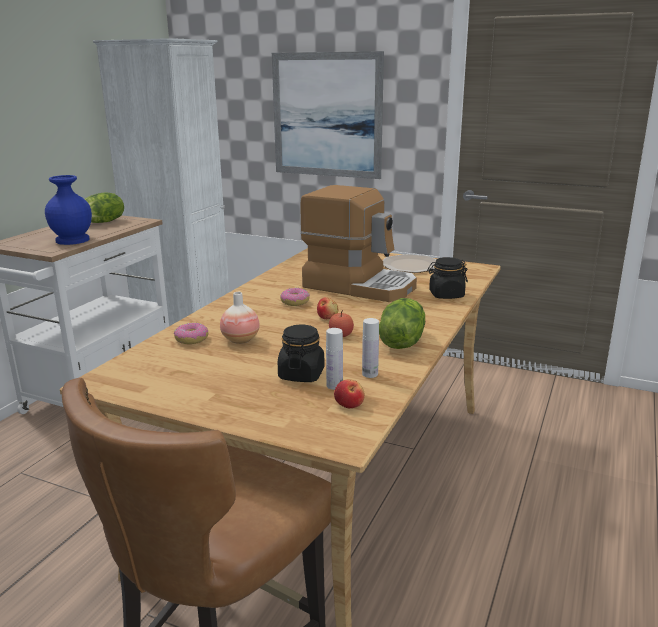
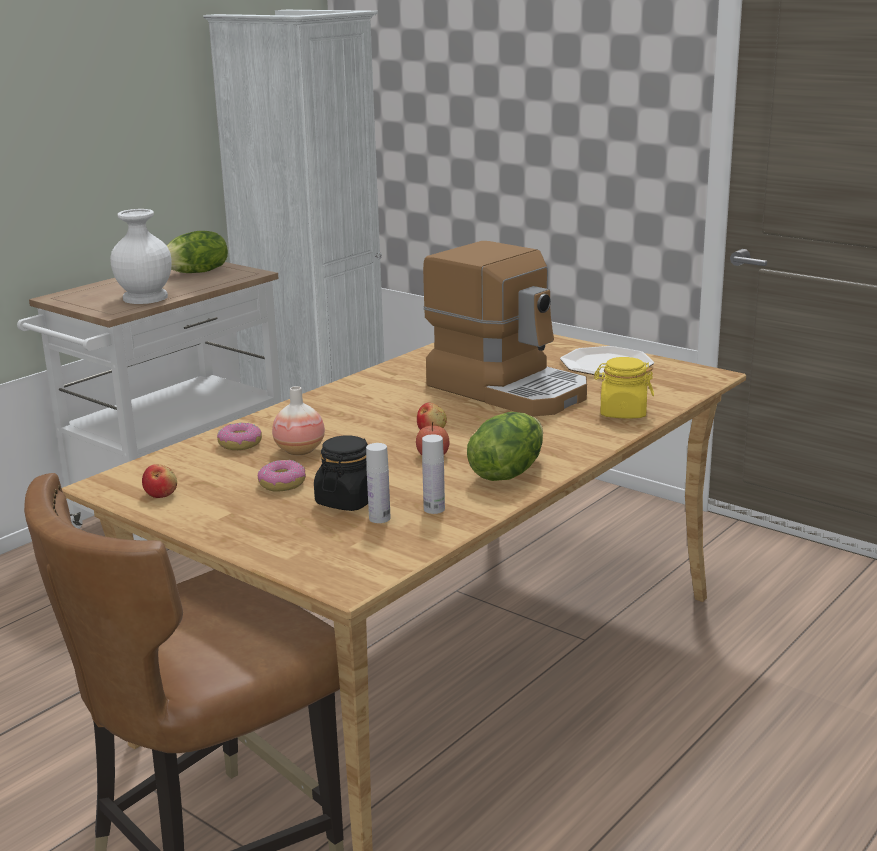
camera: 15 degrees right, 0 degrees up
blue vase [45,175,92,245] -> white vase [110,209,172,304]
picture [272,51,384,179] -> none
donut [280,288,310,306] -> donut moved to [258,460,306,492]
apple [334,379,365,408] -> apple moved to [142,464,177,498]
black jar [427,257,468,299] -> yellow jar [594,357,654,419]

